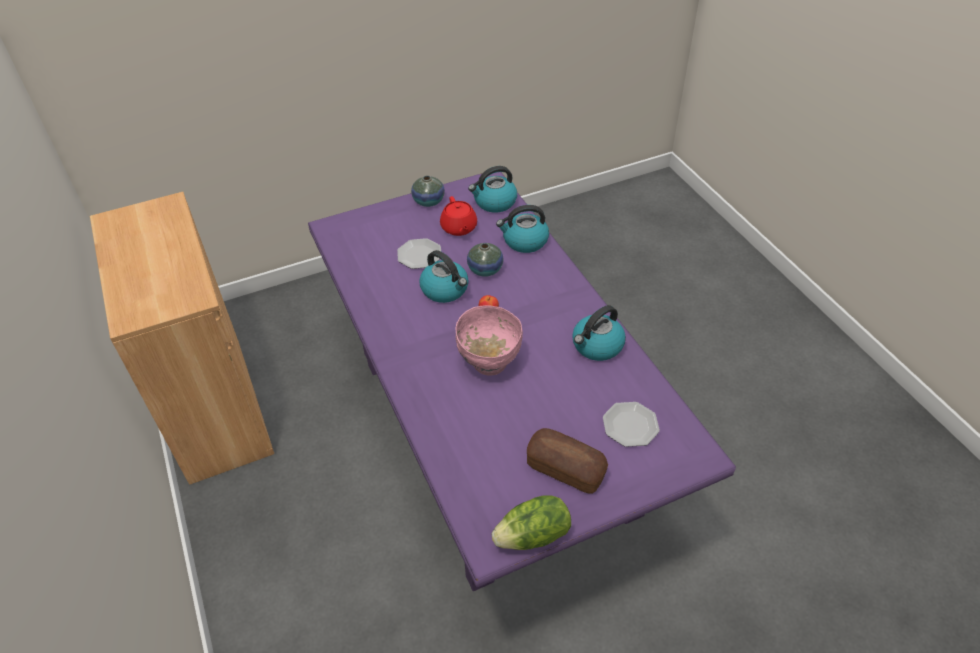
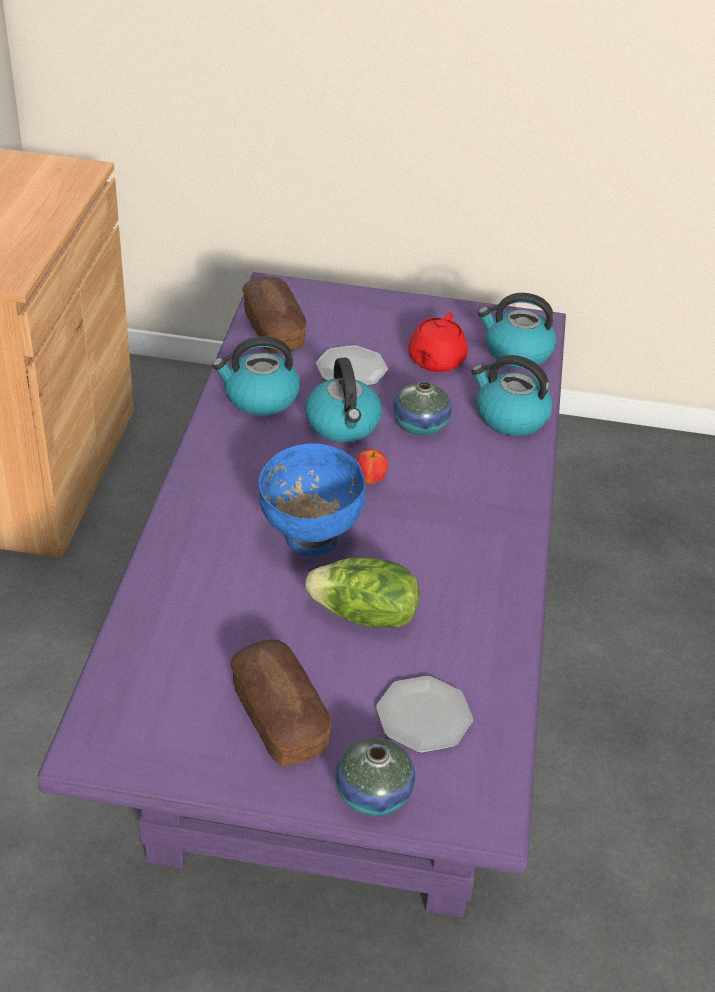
camera: 30 degrees right, 5 degrees down
vase [411,176,445,207] -> vase moved to [335,738,415,816]
pink bowl [455,306,523,376] -> blue bowl [259,443,366,556]
lettuce [492,495,571,550] -> lettuce moved to [305,557,420,628]
kettle [572,305,626,361] -> kettle moved to [212,336,300,416]
none -> bread [242,277,307,353]

